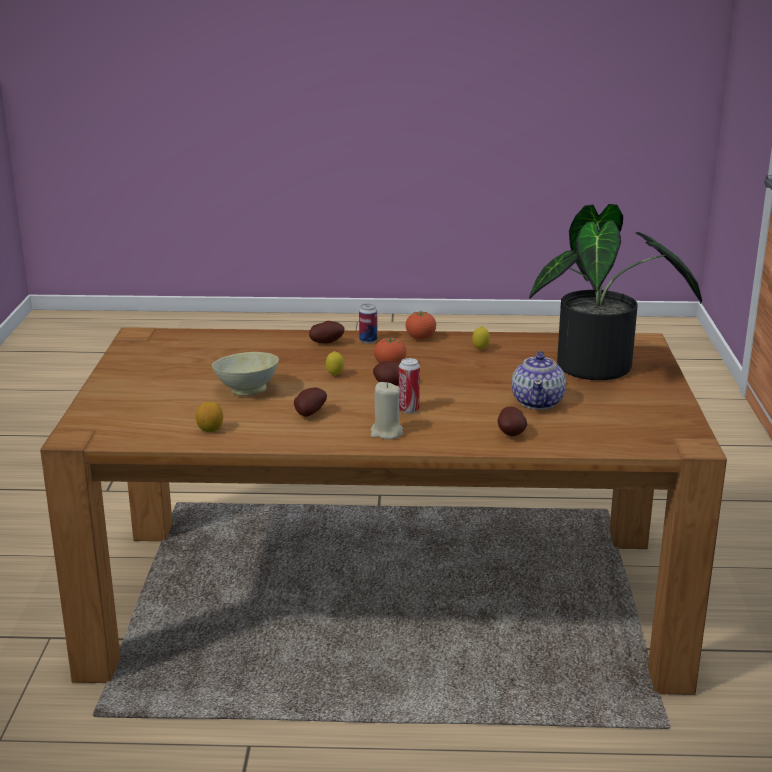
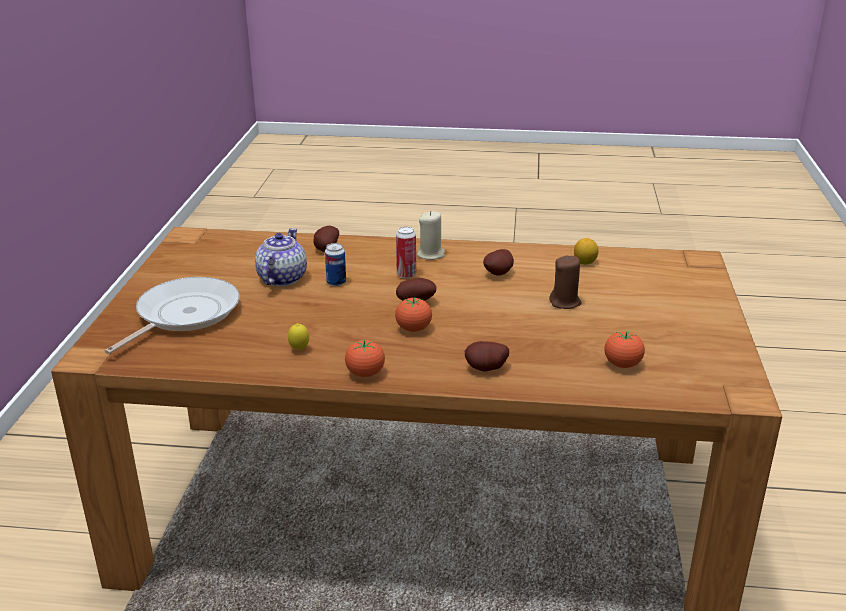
camera: 175 degrees left, 5 degrees up
beige bowl [212,352,279,396] -> brown candle [549,255,582,309]
lemon [326,351,344,376] -> none
can [359,304,377,343] -> can moved to [325,243,346,286]
potted plant [529,204,702,380] -> frying pan [105,277,240,354]
none -> tomato [604,331,645,368]

